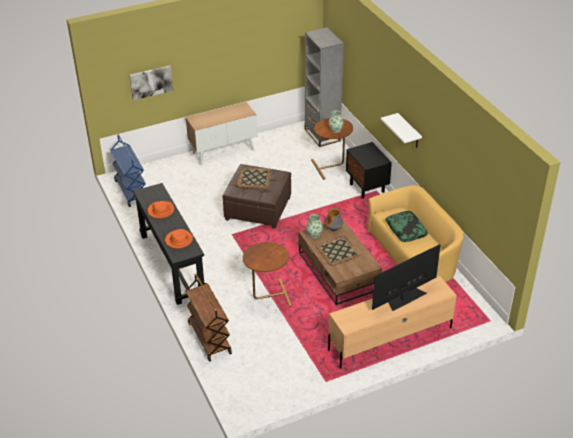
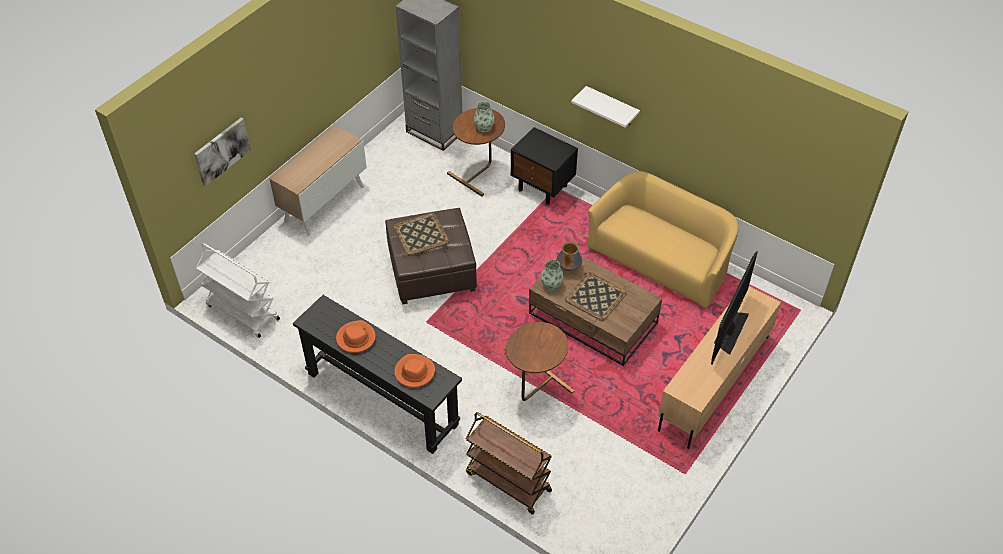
camera: 30 degrees left, 10 degrees up
blue cart [110,134,146,207] -> white cart [196,243,280,338]
pillow [385,211,428,242] -> none

